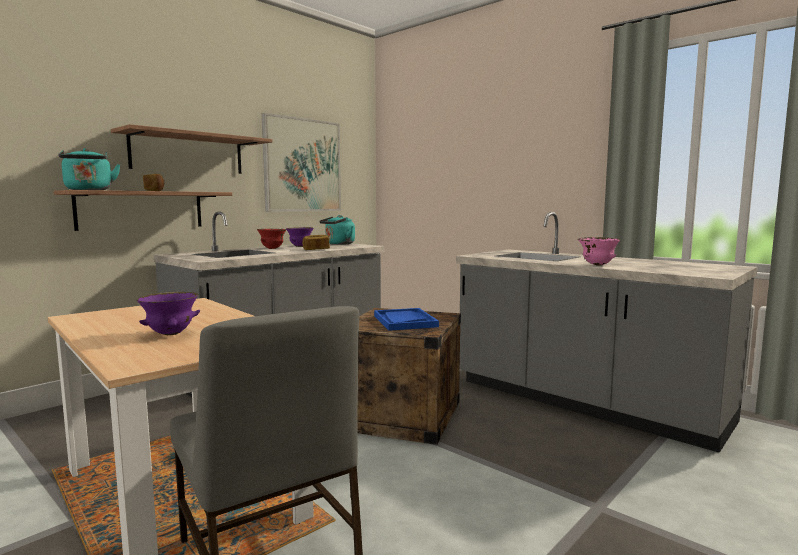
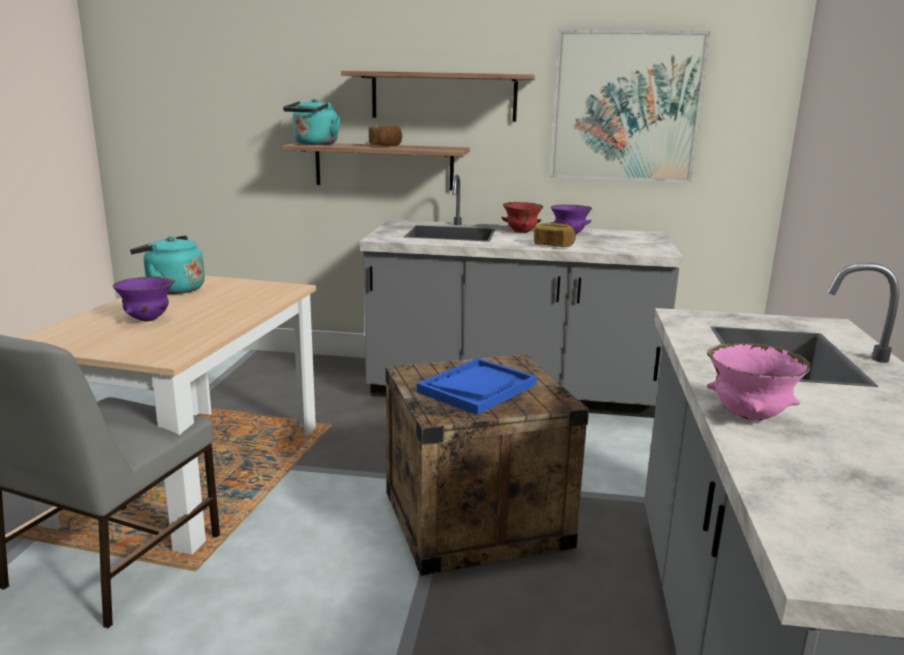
camera: 55 degrees right, 10 degrees up
turquoise kettle [319,215,355,245] -> turquoise kettle moved to [130,235,205,294]

